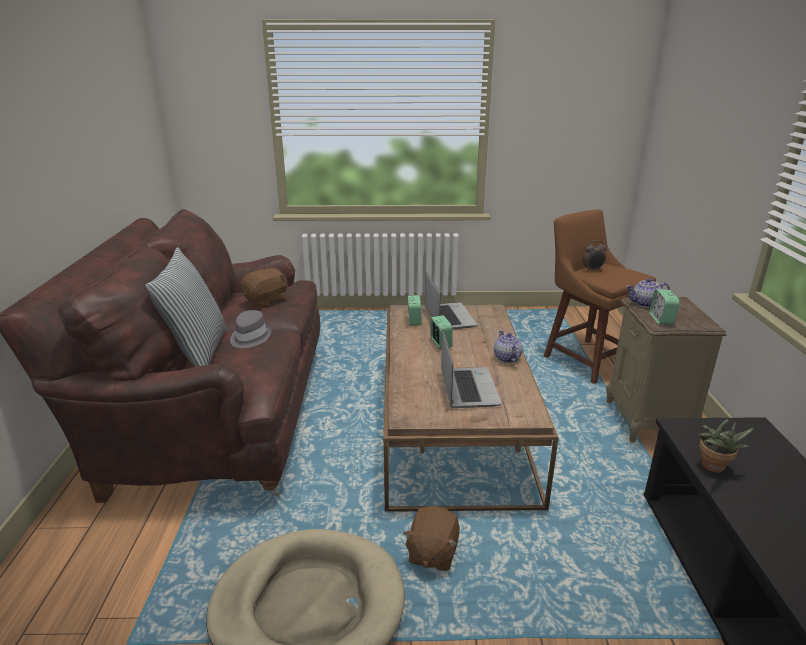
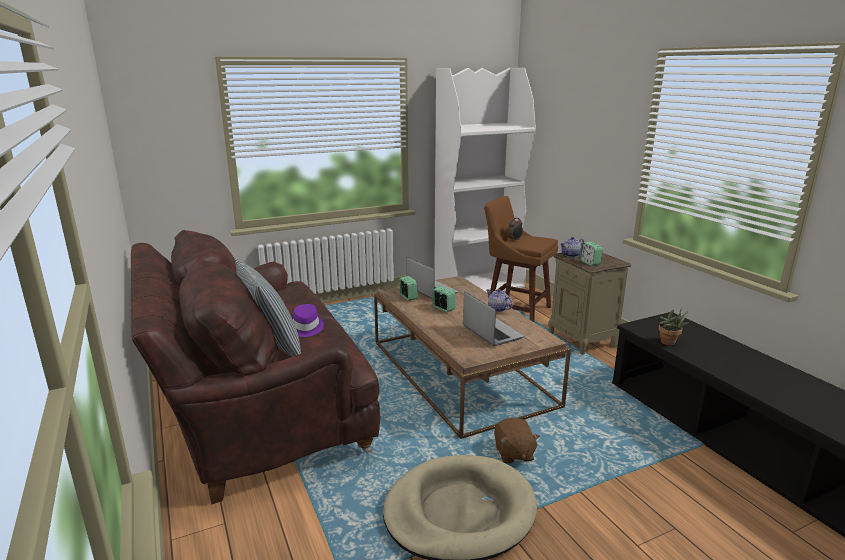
camera: 25 degrees left, 5 degrees down
grey hat [230,310,272,348] -> purple hat [293,304,324,337]
brown plush toy [241,267,288,308] -> none
none -> white bookcase [434,68,536,292]

